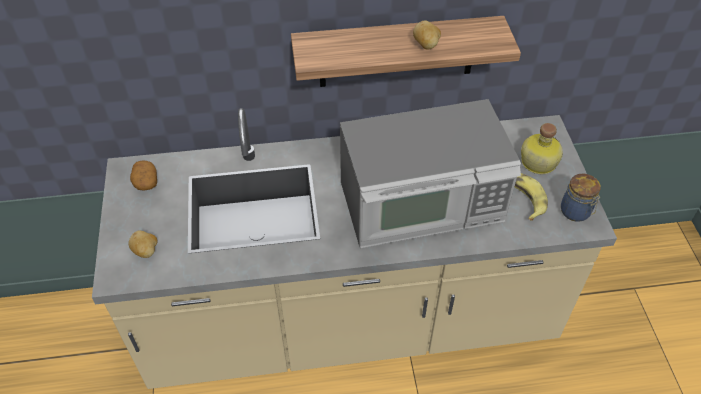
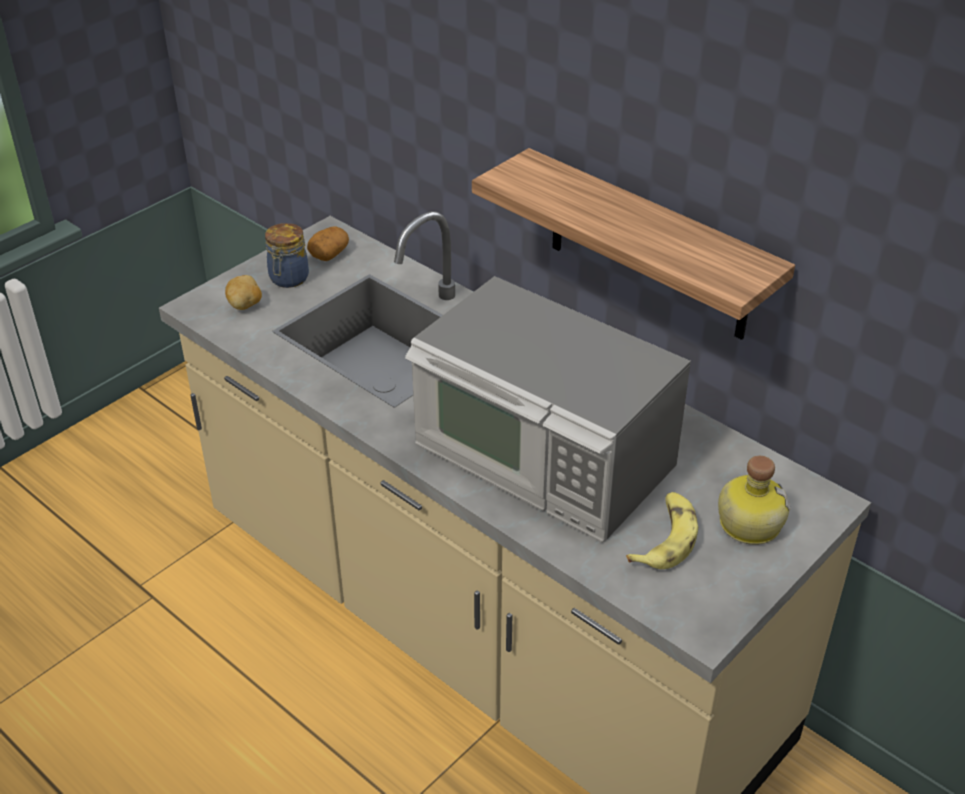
camera: 50 degrees right, 10 degrees down
potato [413,21,441,50] -> none
jar [561,173,601,222] -> jar moved to [265,223,309,288]

